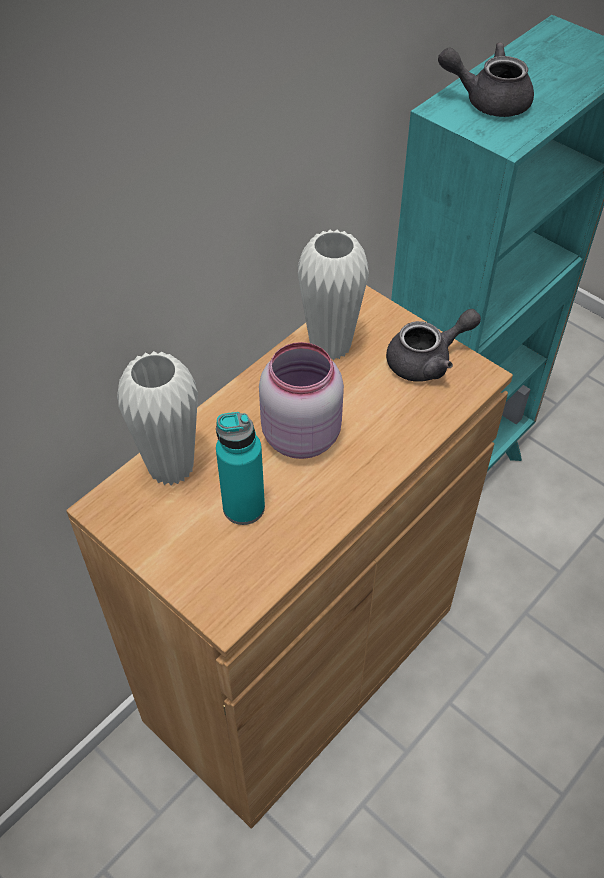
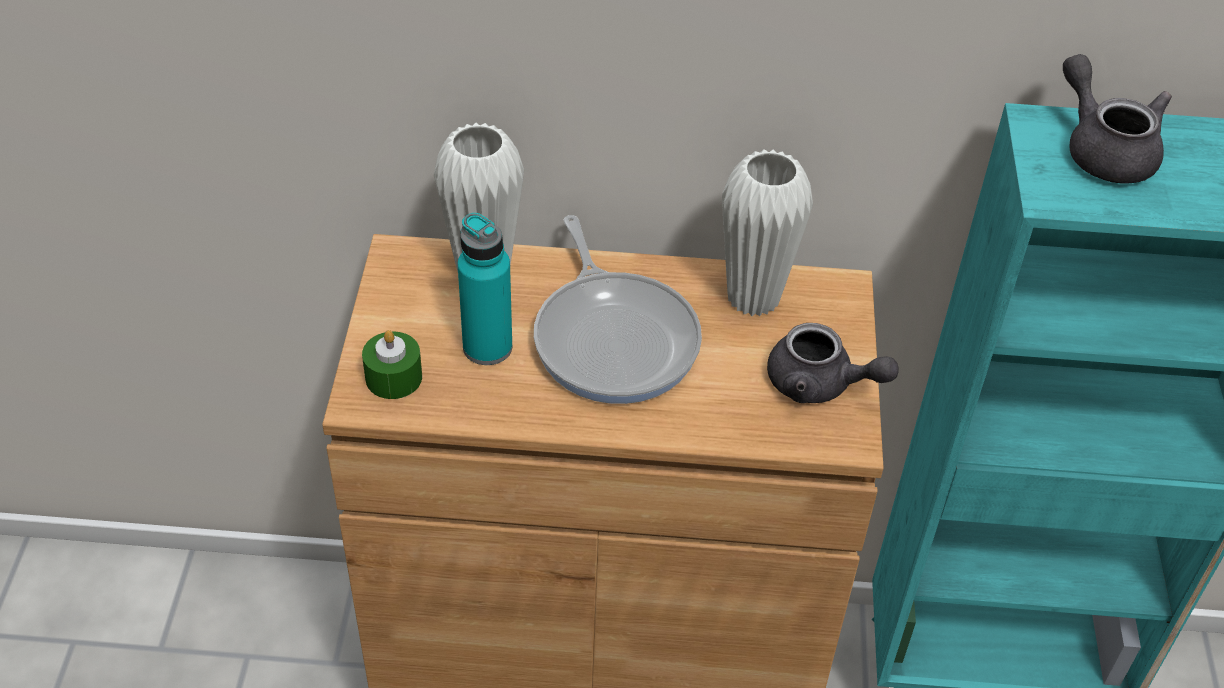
camera: 50 degrees right, 5 degrees down
pink jar [259,342,344,459] -> frying pan [534,215,702,404]
none -> green candle [362,330,422,399]

